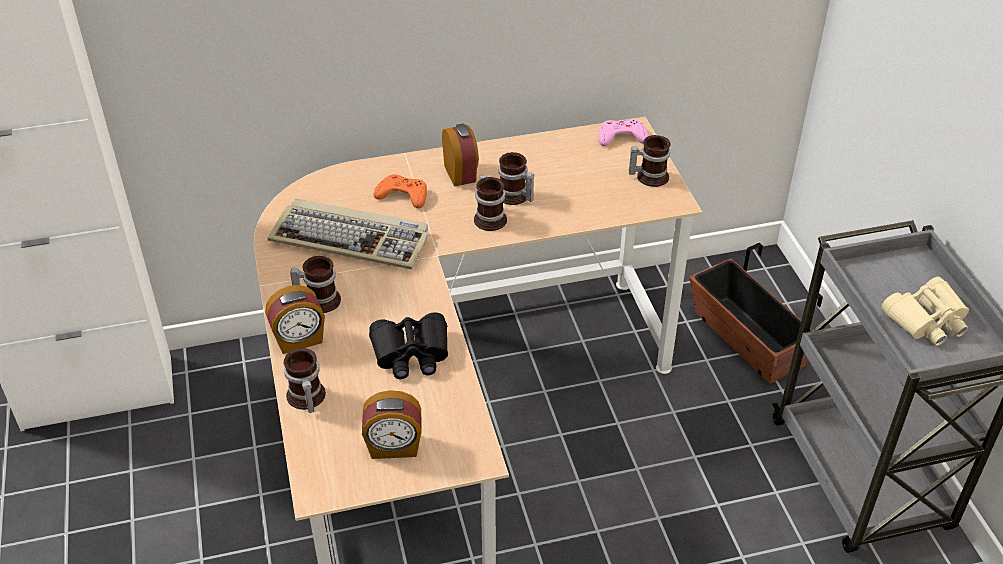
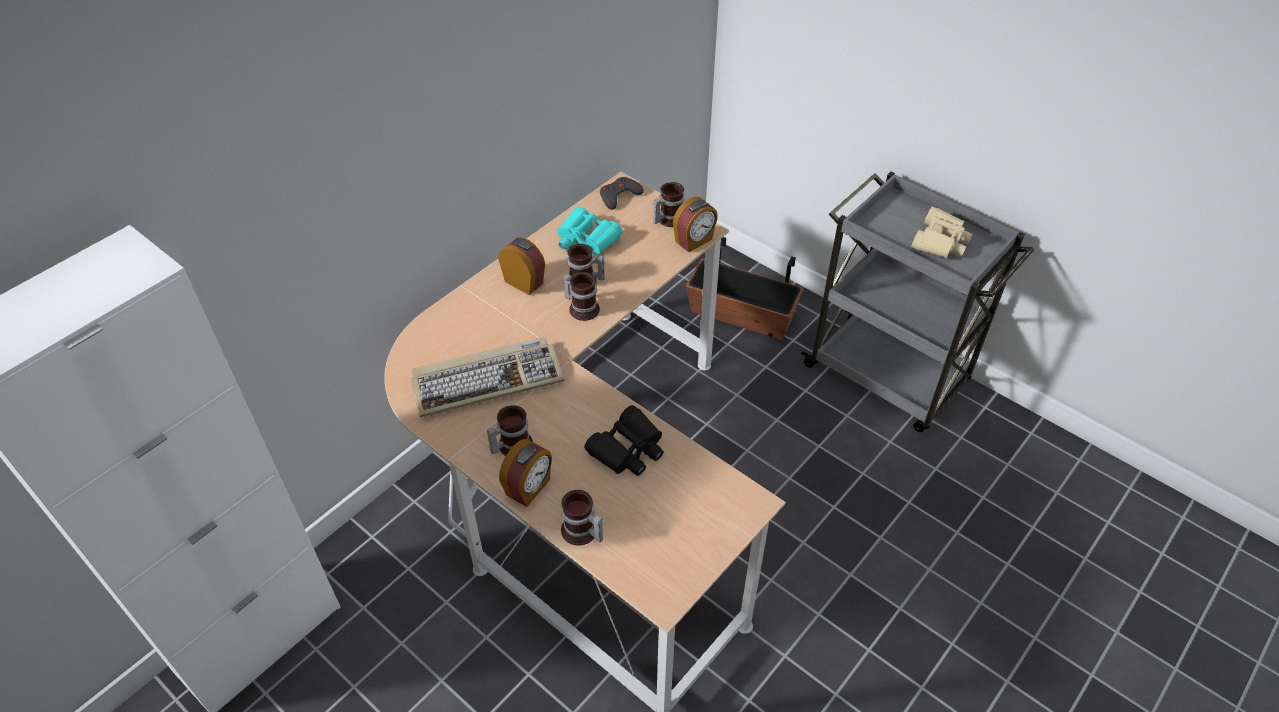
camera: 35 degrees left, 5 degrees up
alarm clock [362,390,422,459] -> alarm clock moved to [673,196,718,252]
orange game controller [374,174,427,208] -> none
pink game controller [598,119,649,146] -> grey game controller [600,177,644,210]
none -> turquoise binoculars [557,207,622,255]

